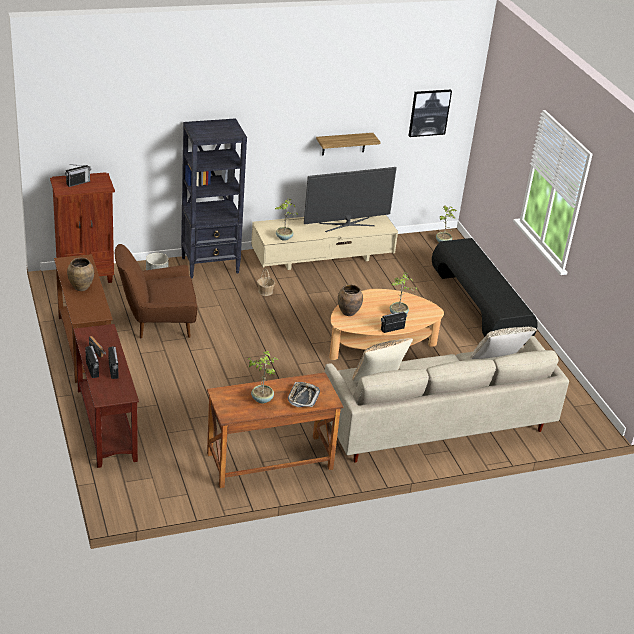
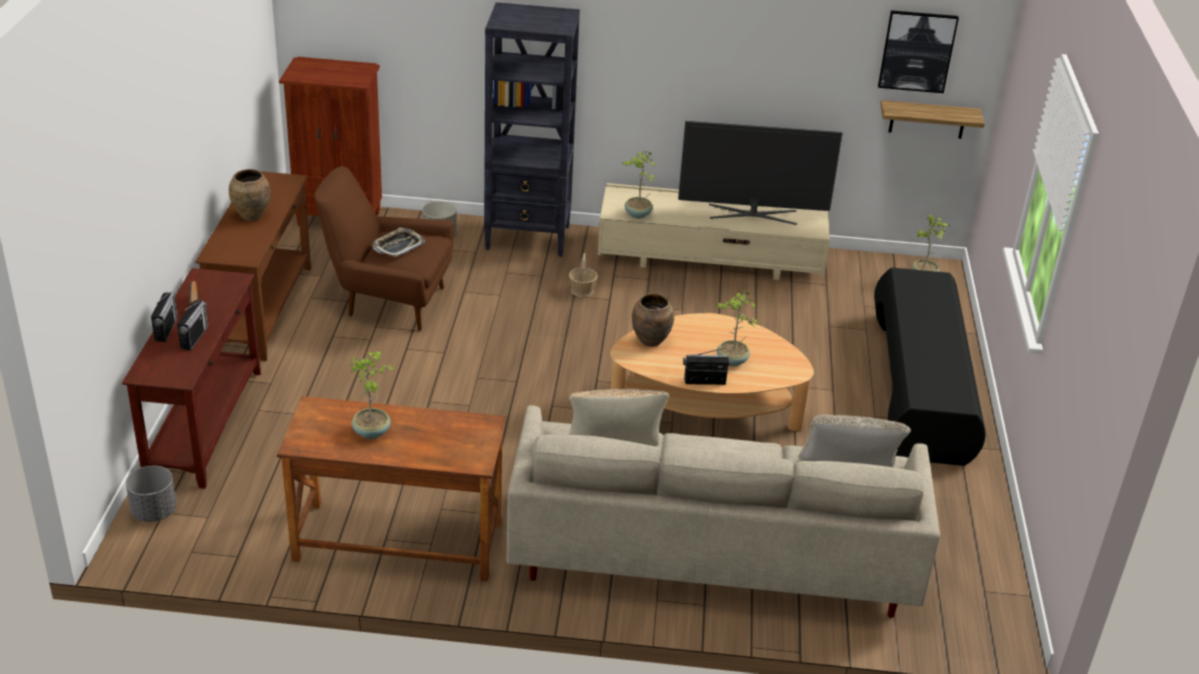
camera: 25 degrees right, 0 degrees up
radio [65,164,91,187] -> none
tray [288,382,320,407] -> tray moved to [372,227,425,257]
shelf [316,133,381,155] -> shelf moved to [881,100,985,139]
none -> grey planter [126,465,177,522]

